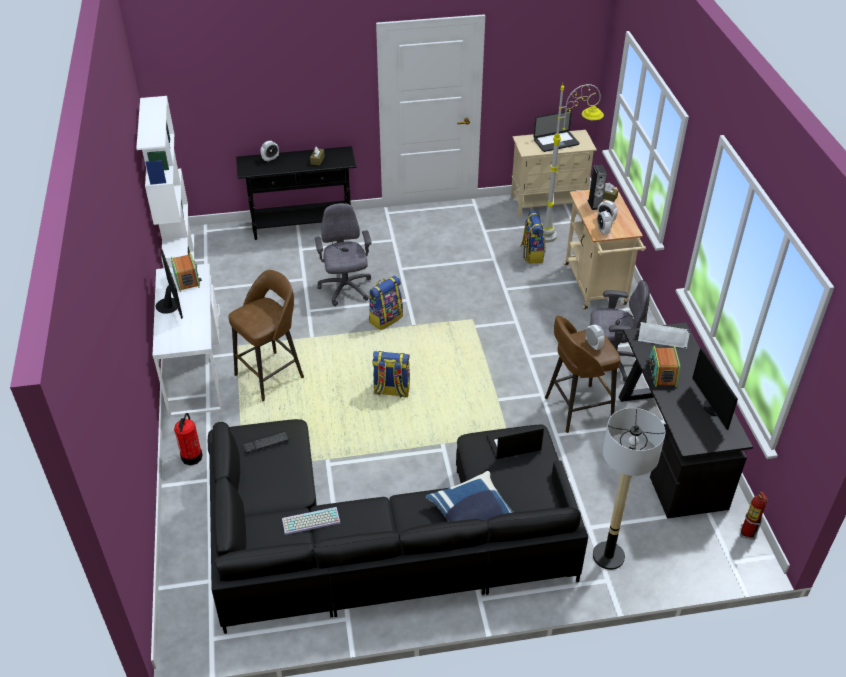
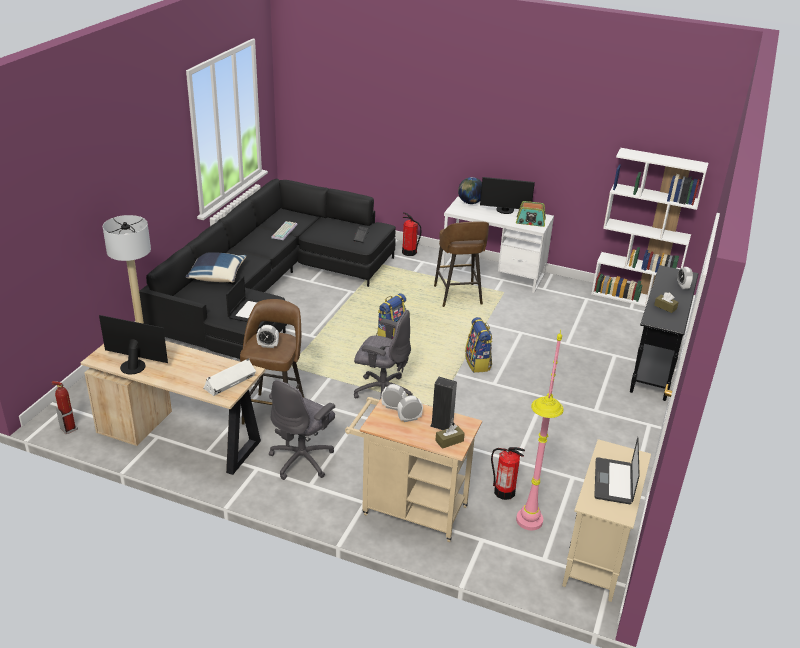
camera: 120 degrees right, 10 degrees down
grey office chair [315,203,371,306] -> grey office chair moved to [354,310,413,399]
backpack [520,211,545,263] -> fire extinguisher [491,447,525,500]
grey floor lamp [542,84,604,242] -> pink floor lamp [516,329,564,531]
black desk [619,322,753,519] -> beige desk [80,341,265,475]
radio [646,346,680,387] -> none
none -> globe [458,177,482,204]

